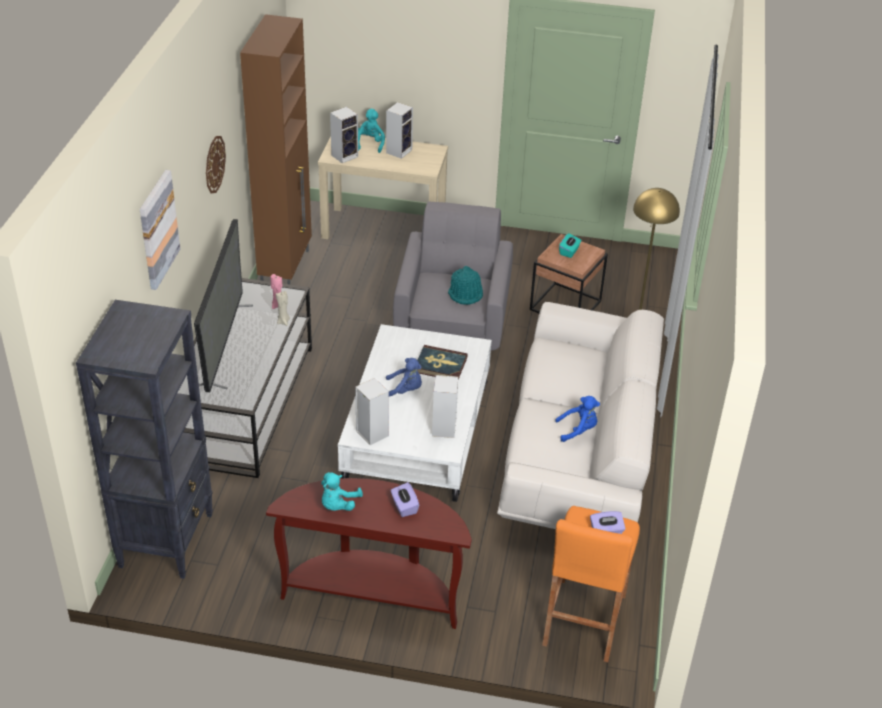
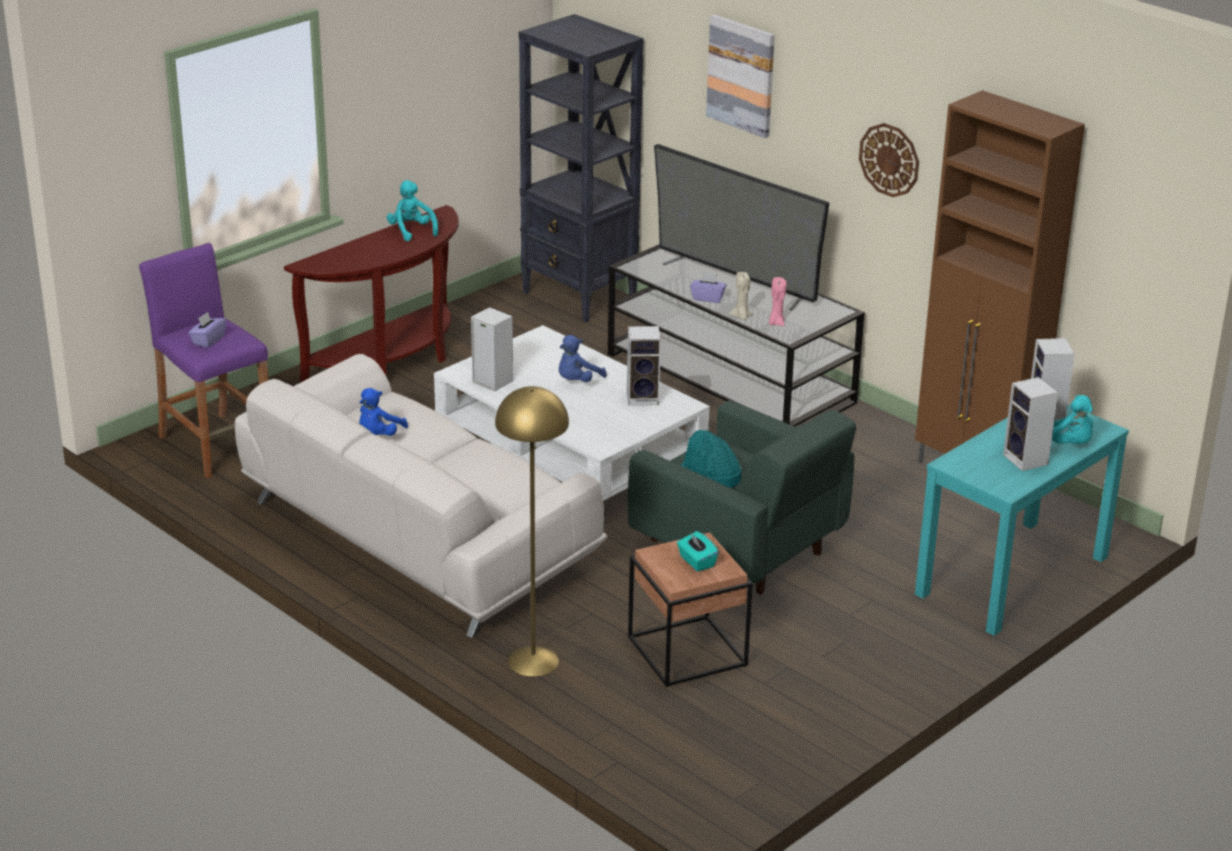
camera: 125 degrees right, 10 degrees down
beige console table [318,135,448,239] -> turquoise console table [915,404,1129,636]
speaker [355,378,389,445] -> speaker moved to [627,326,661,406]
purple tissue box [391,482,419,517] -> purple tissue box moved to [690,272,727,303]
grey armchair [393,202,513,351] -> green armchair [628,401,856,595]
book [417,345,468,379] -> none
orange stool [542,506,640,662] -> purple stool [139,243,269,478]

